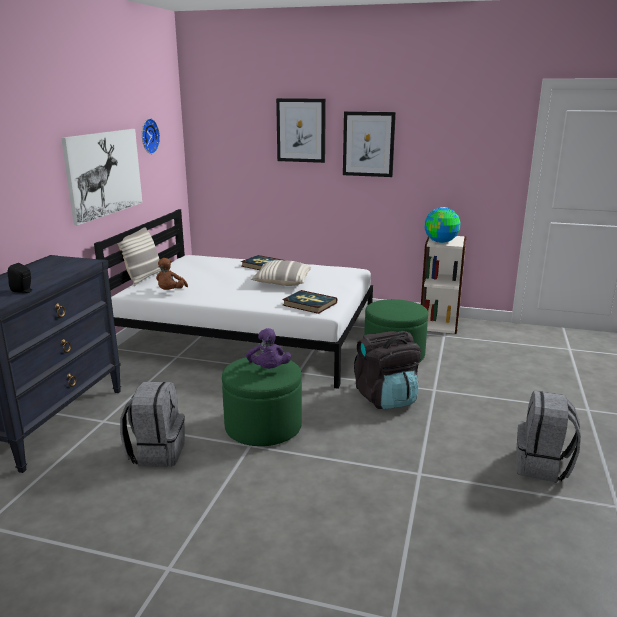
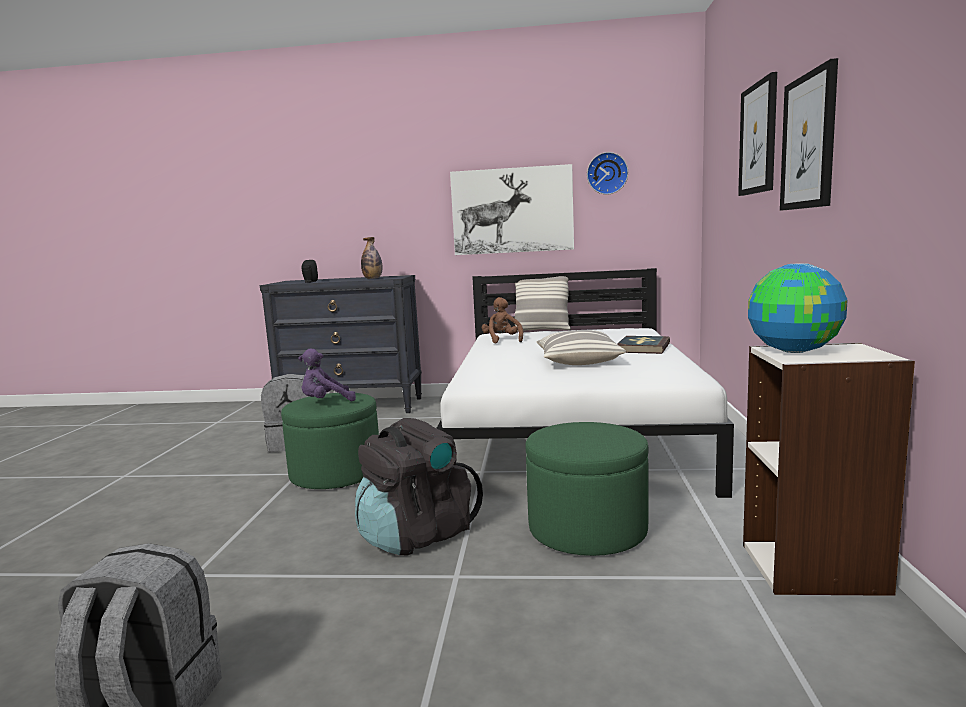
camera: 80 degrees right, 10 degrees down
brown plush toy [156,258,188,290] -> brown plush toy turned 75 degrees clockwise [482,297,523,343]
book [282,290,337,314] -> none
none -> bottle [361,237,382,279]

